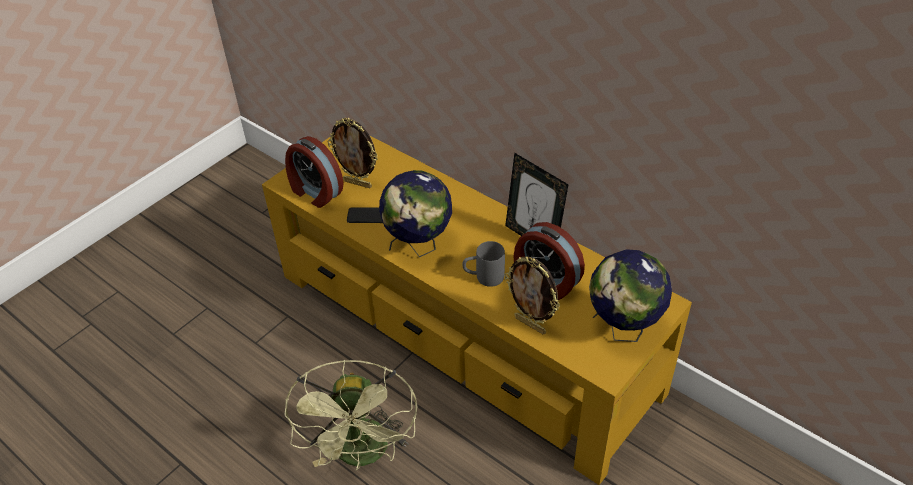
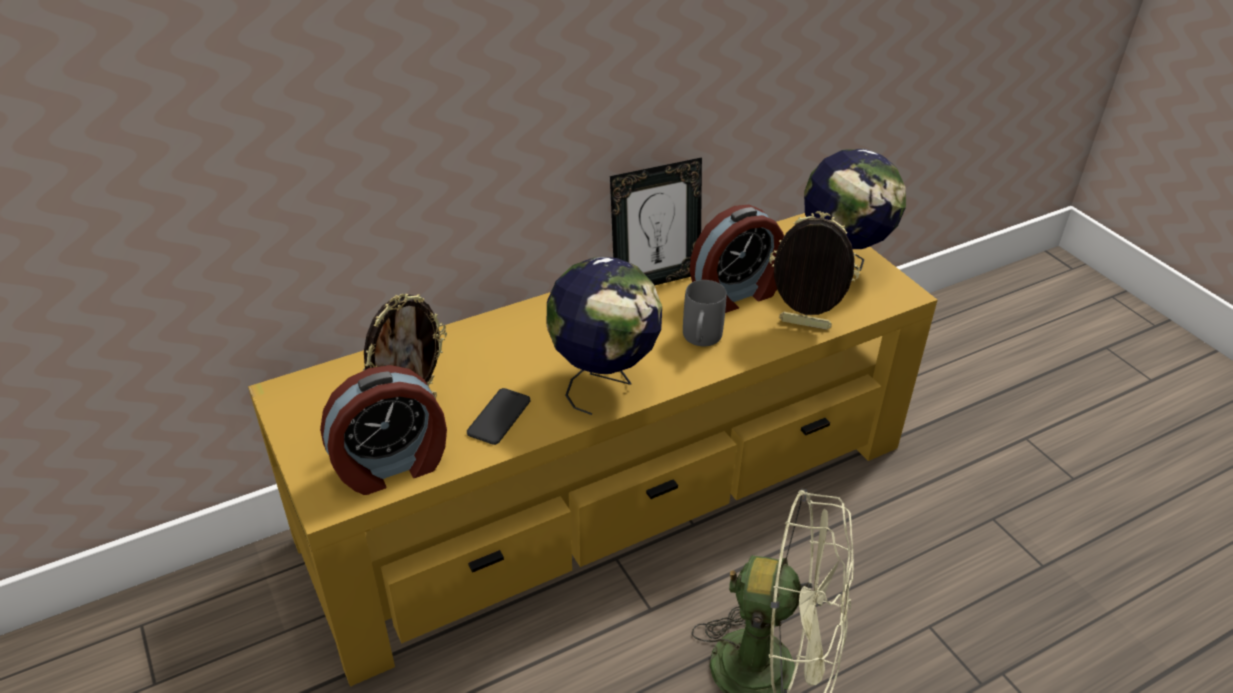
camera: 70 degrees left, 5 degrees down
picture frame [504,256,560,334] -> picture frame turned 135 degrees counterclockwise [769,211,860,330]

